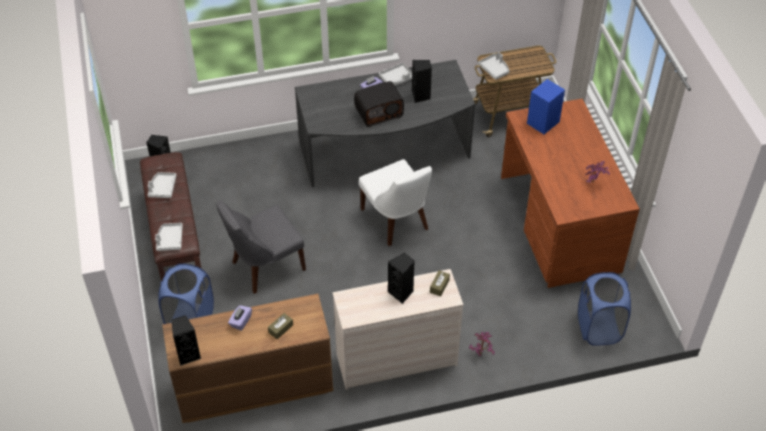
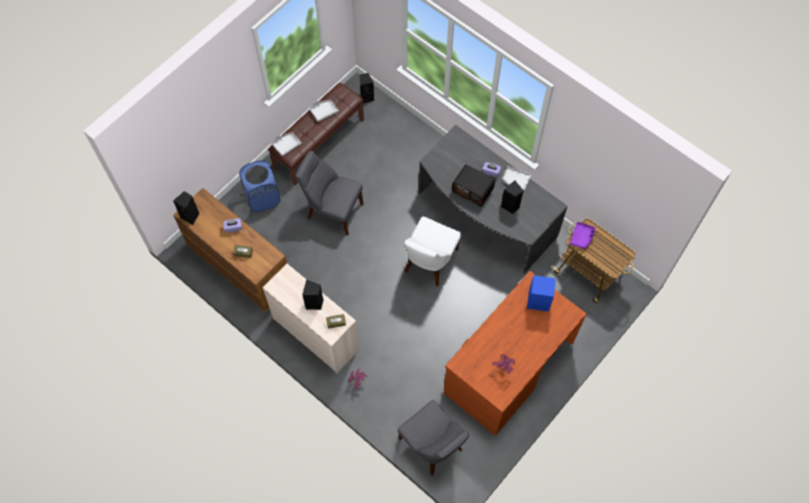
camera: 55 degrees right, 15 degrees up
grey tray [478,52,510,80] -> purple tray [570,222,596,249]
blue laundry basket [578,272,631,345] -> grey chair [398,400,469,475]

